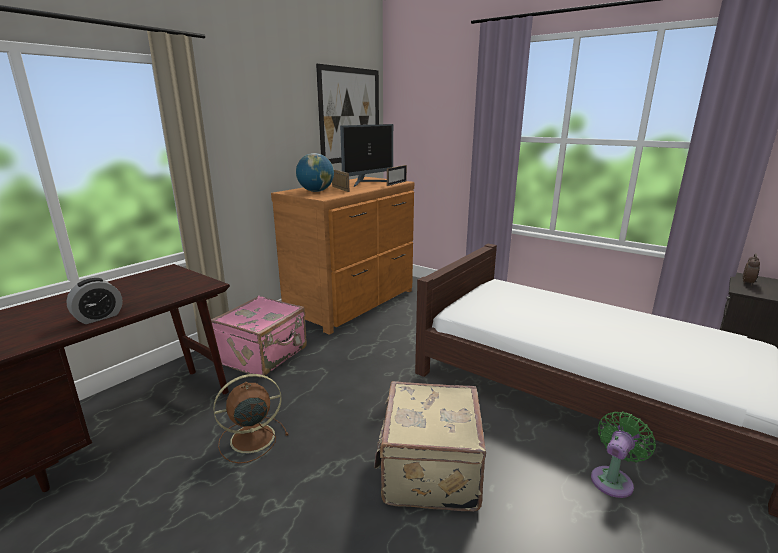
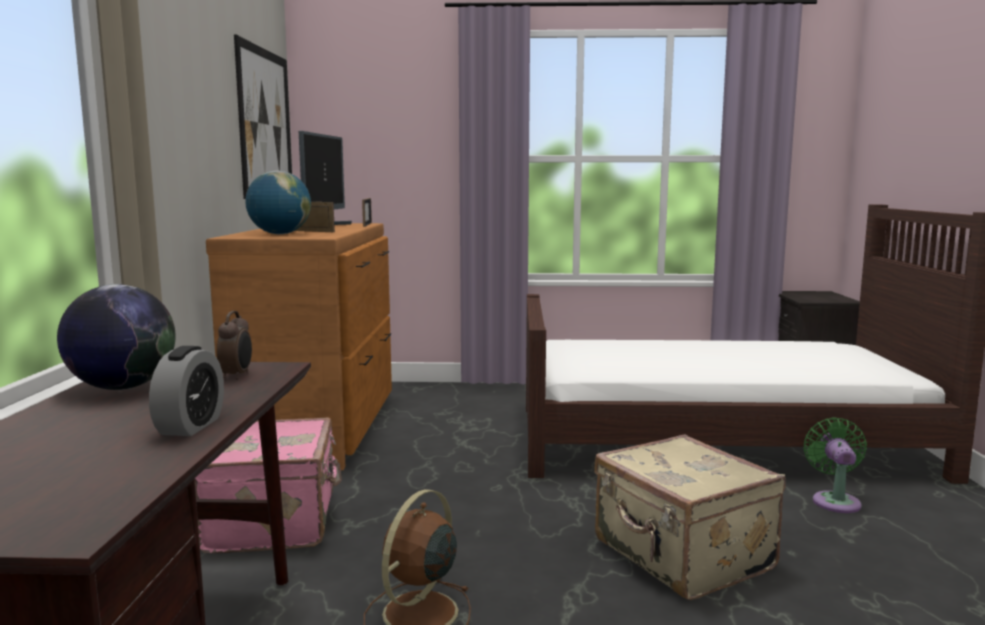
camera: 35 degrees left, 10 degrees down
alarm clock [743,254,760,286] -> alarm clock moved to [217,311,252,379]
none -> globe [57,284,176,390]

